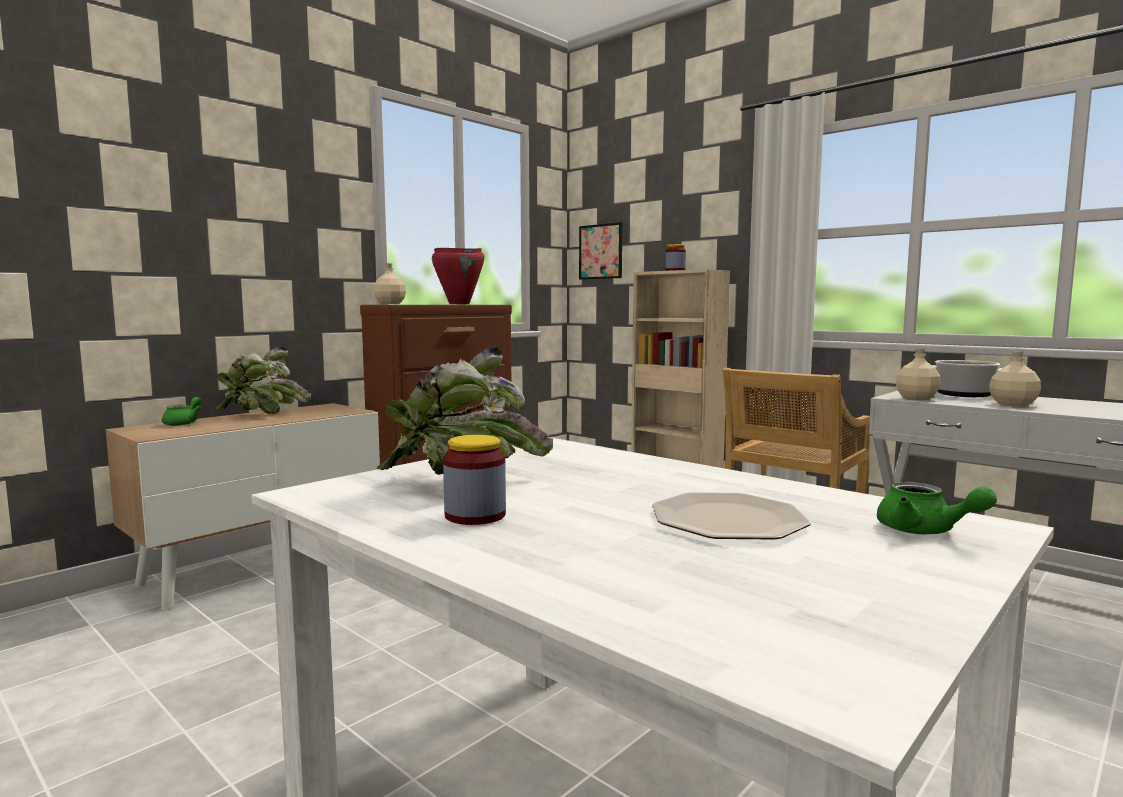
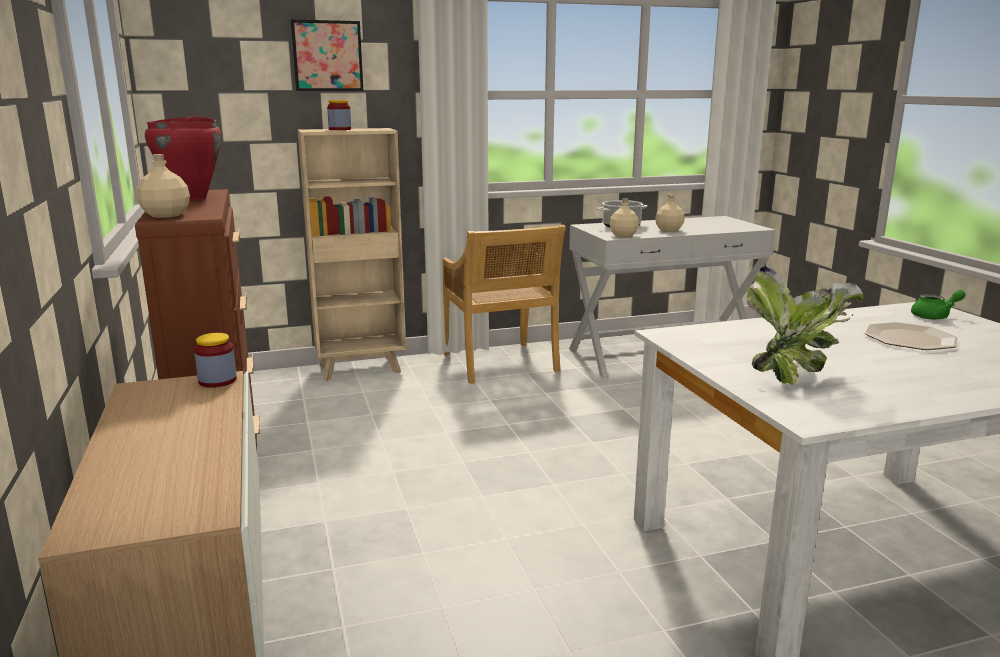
camera: 60 degrees left, 10 degrees up
green teapot [162,397,201,426] -> none
potted plant [215,347,311,414] -> none
jar [443,435,506,525] -> jar moved to [194,333,237,388]
picture [579,222,622,279] -> picture moved to [291,20,363,91]

